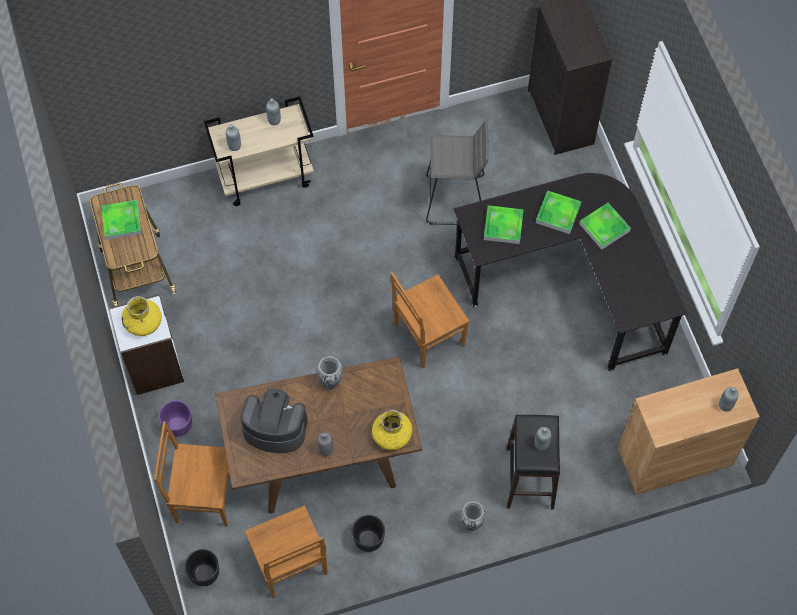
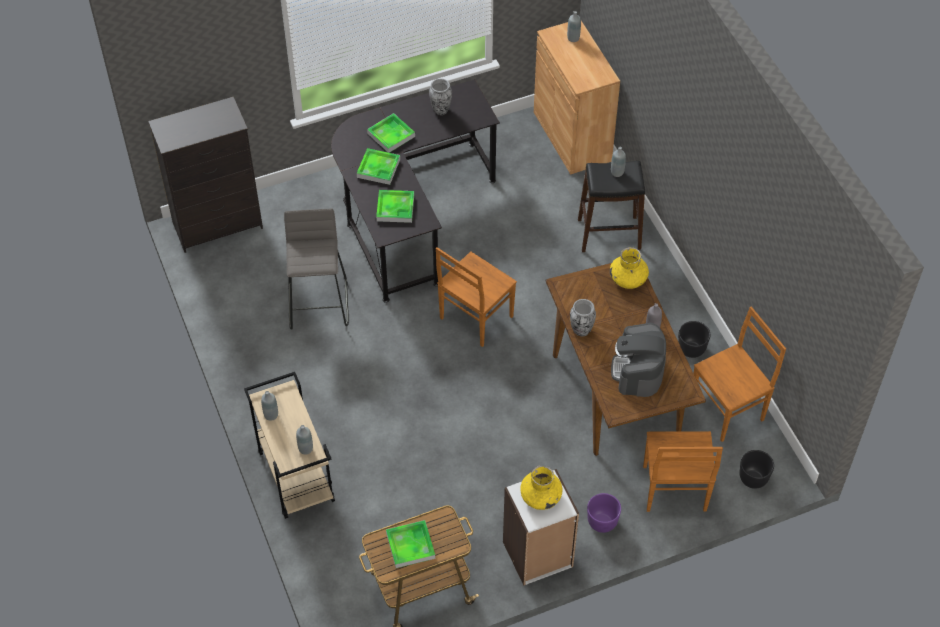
camera: 95 degrees left, 10 degrees down
brown chair [391,272,469,368] -> brown chair turned 75 degrees clockwise [436,247,517,347]
vase [460,501,486,531] -> vase moved to [429,78,452,115]

